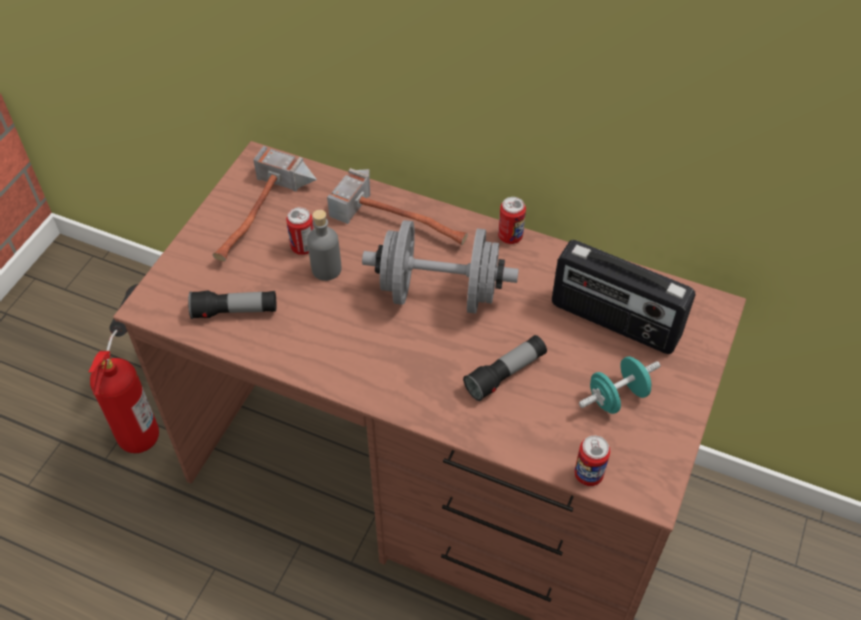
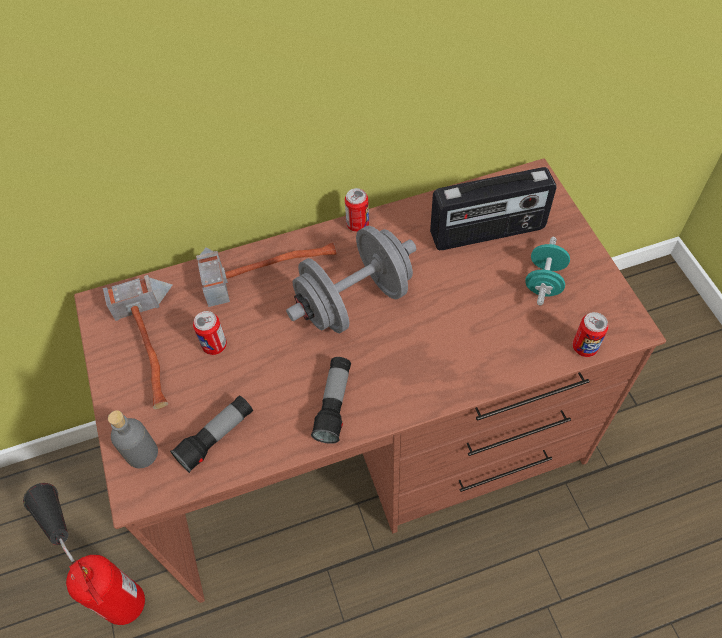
camera: 40 degrees left, 5 degrees up
grey bottle [307,210,342,281] -> grey bottle moved to [108,410,158,468]
flashlight [463,335,547,401] -> flashlight moved to [311,357,351,444]

